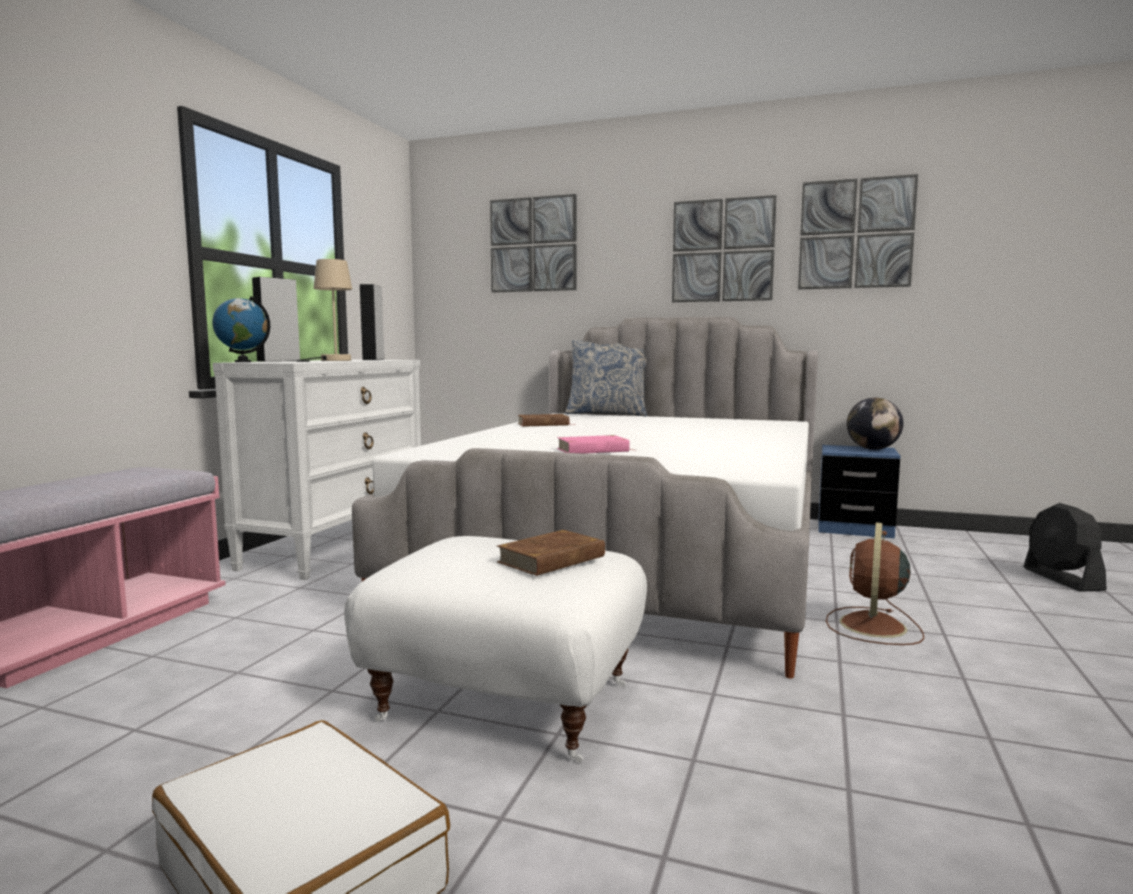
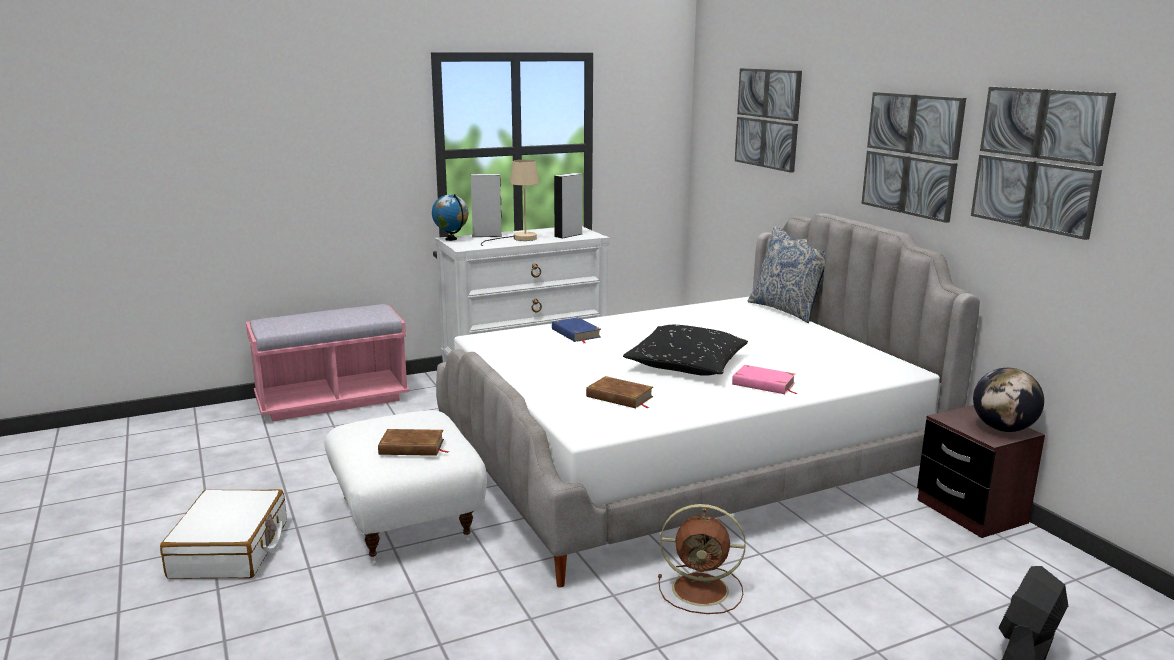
camera: 45 degrees right, 10 degrees up
brown book [518,414,576,427] -> brown book moved to [586,376,653,408]
pink book [557,435,631,454] -> pink book moved to [732,365,797,394]
blue nightstand [819,445,900,538] -> brown nightstand [917,405,1045,538]
brown fan [826,522,924,645] -> brown fan turned 150 degrees counterclockwise [658,504,746,614]
none -> blue book [552,317,601,343]
none -> black pillow [623,325,748,376]

